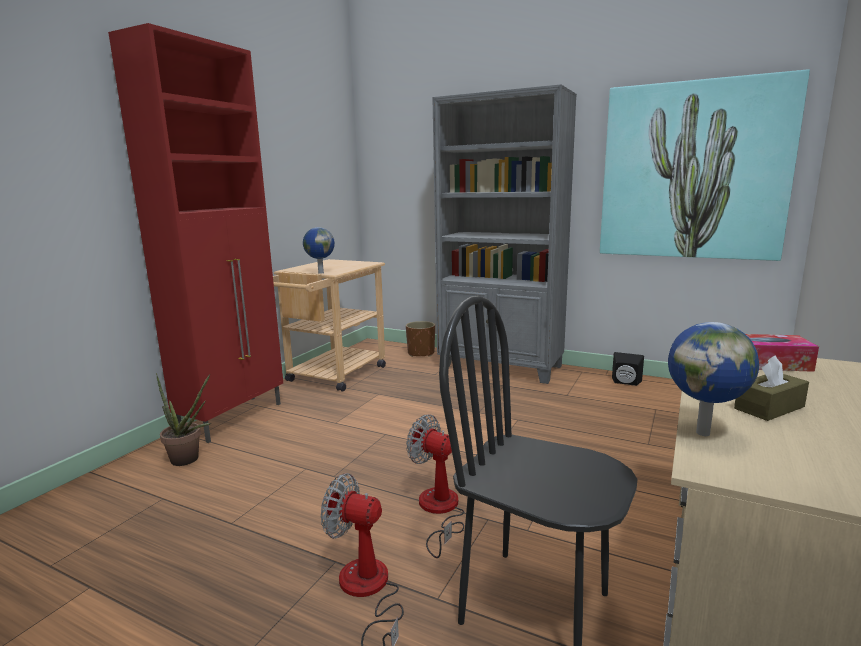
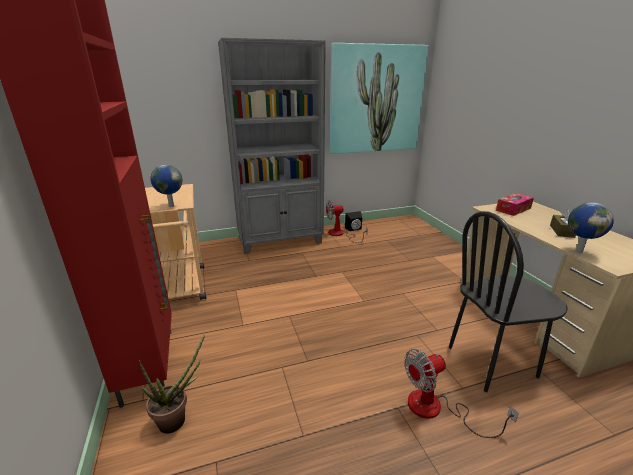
camera: 45 degrees left, 10 degrees up
brown planter [406,321,435,357] -> none
fan [406,414,464,558] -> fan moved to [326,200,368,243]

